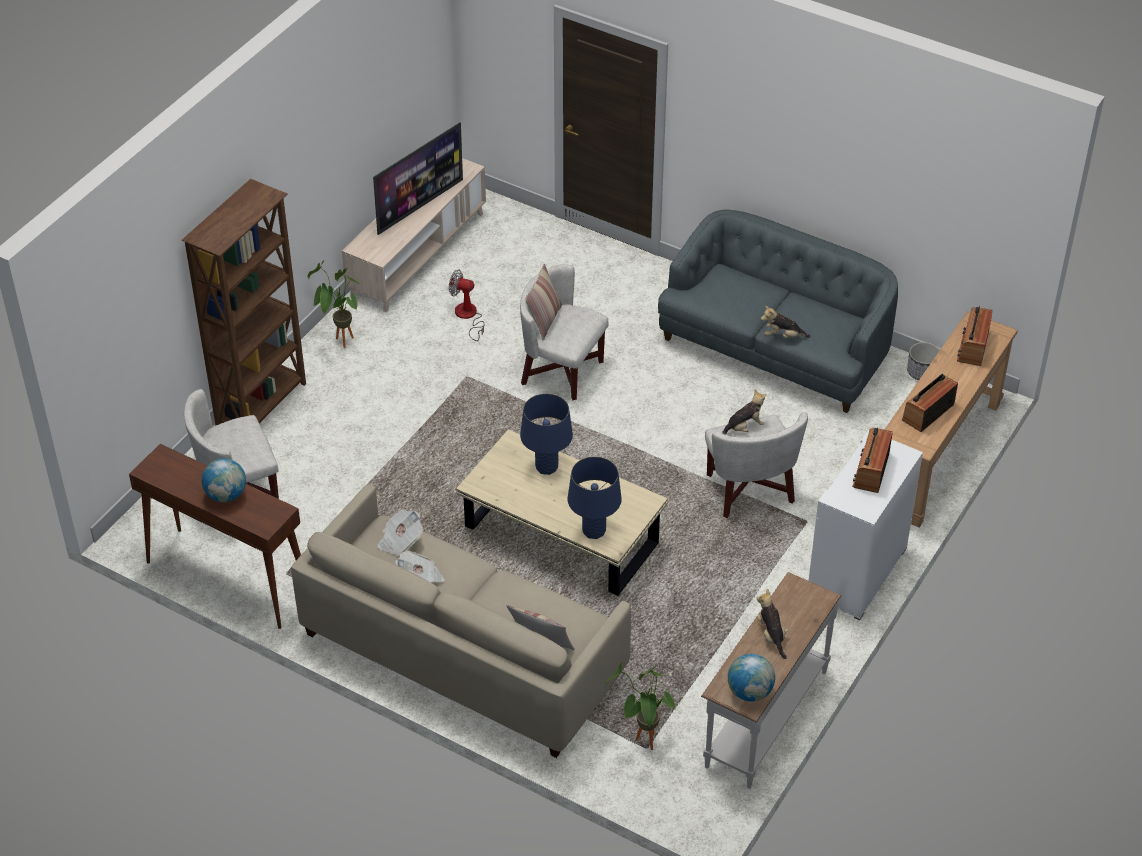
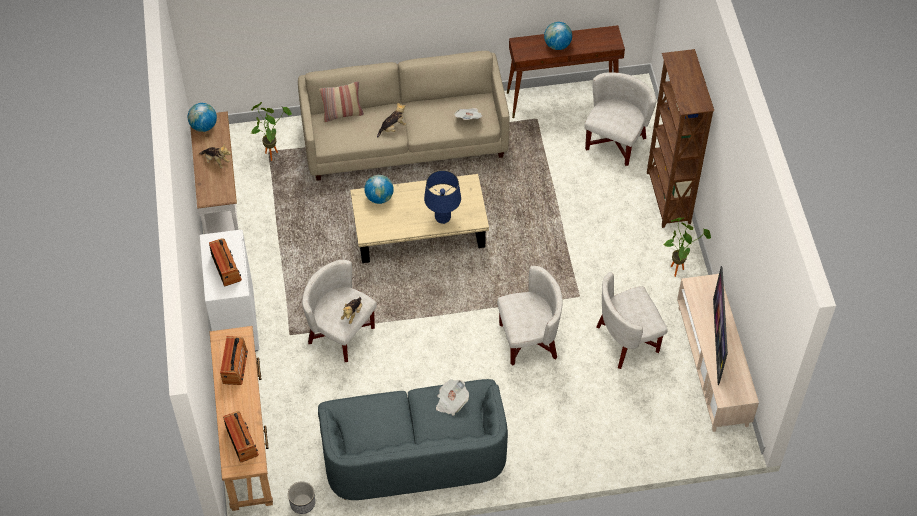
camera: 140 degrees right, 10 degrees up
newspaper [395,551,445,582] -> newspaper moved to [436,379,469,415]
fan [449,270,485,341] -> white armchair [596,272,668,369]
pillow [525,264,562,340] -> none
blue table lamp [567,457,622,539] -> globe [364,175,394,204]
plush toy [761,306,810,338] -> plush toy moved to [377,102,406,138]

